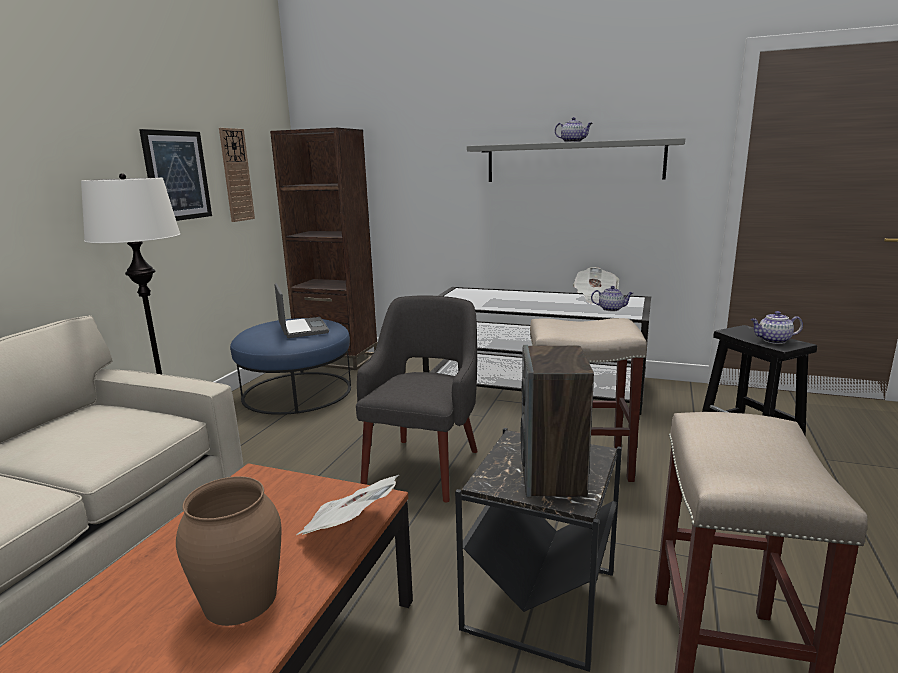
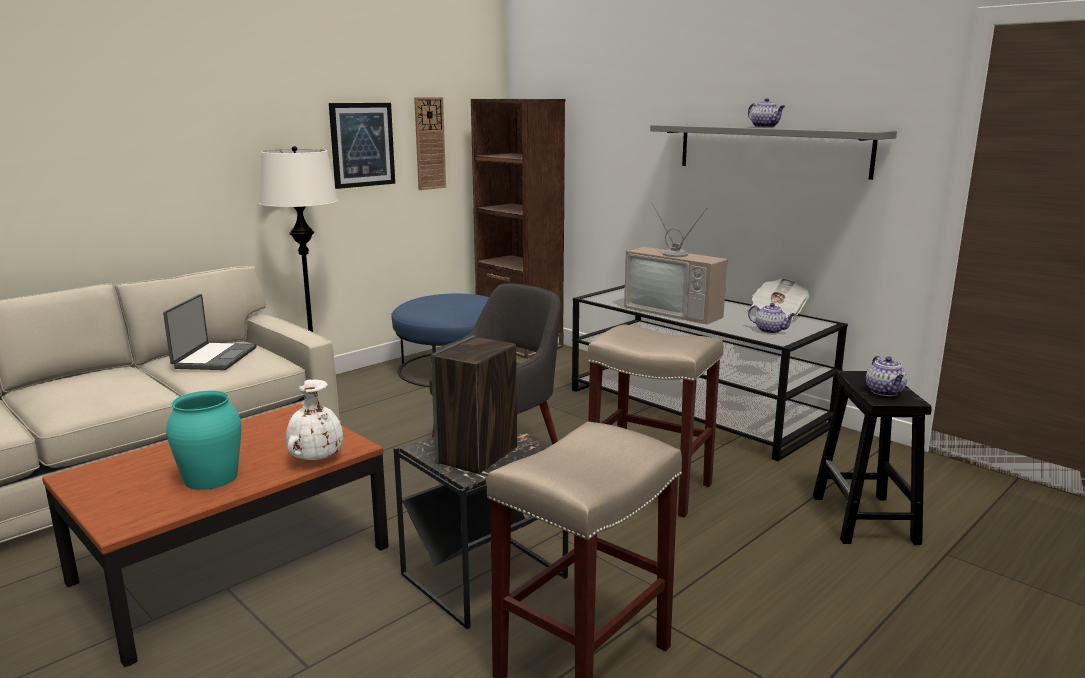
camera: 25 degrees right, 0 degrees up
brown vase [176,476,282,626] -> turquoise vase [166,391,241,490]
laptop [275,283,329,338] -> laptop moved to [163,294,257,370]
newspaper [297,475,399,535] -> white vase [286,379,343,460]
teapot [750,311,803,344] -> teapot turned 120 degrees counterclockwise [866,356,907,396]
none -> television [624,202,727,324]

